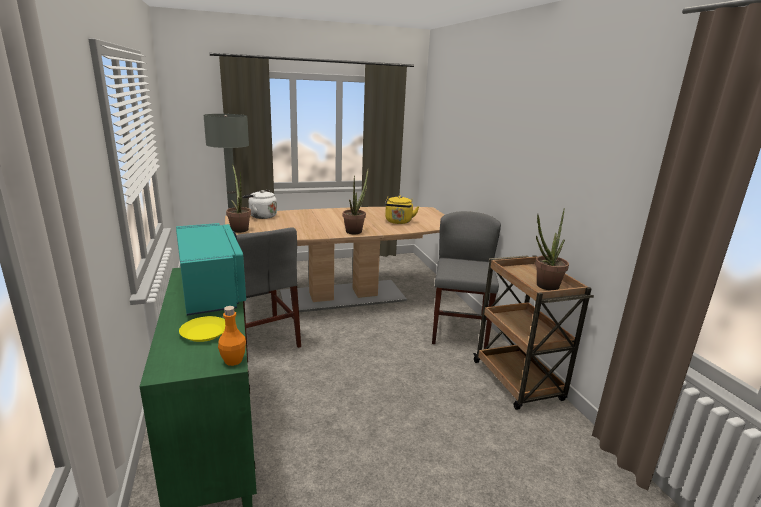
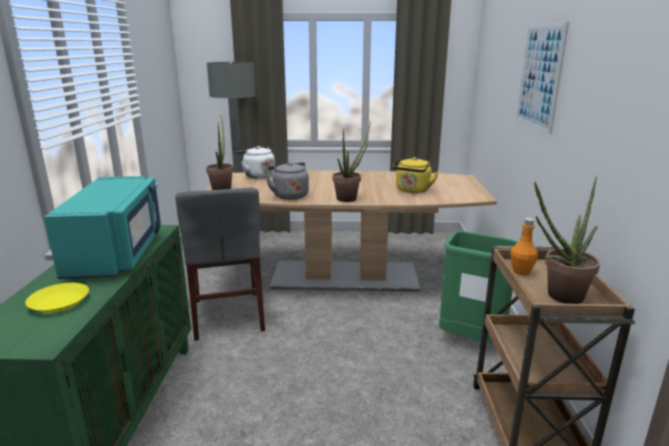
camera: 20 degrees right, 0 degrees up
orange bottle [218,306,246,366] -> orange bottle moved to [510,218,538,275]
grey chair [432,211,501,349] -> green trash can [439,231,518,344]
none -> grey kettle [266,162,309,200]
none -> picture [516,22,569,134]

